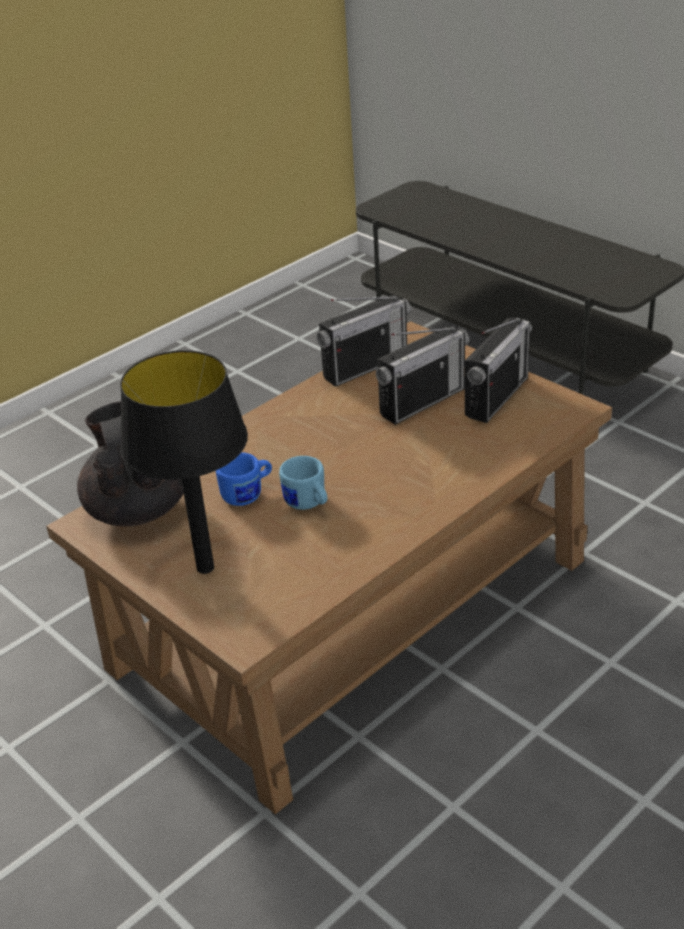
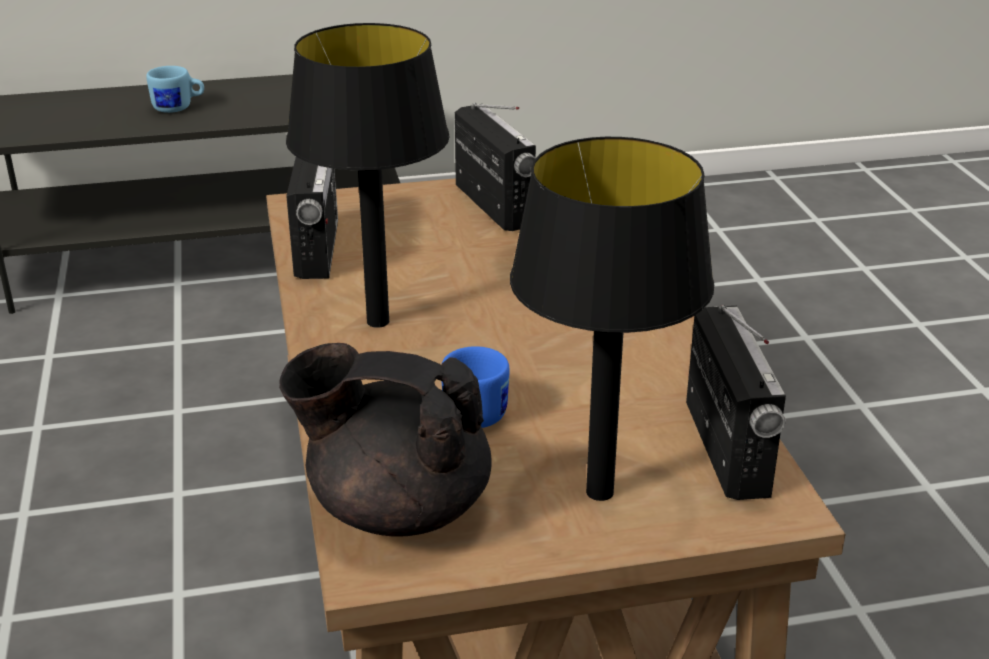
camera: 60 degrees left, 5 degrees down
blue mug [279,456,327,510] -> blue mug moved to [146,66,204,113]
radio [376,326,469,425] -> radio moved to [686,305,786,500]
none -> black table lamp [286,23,450,328]

